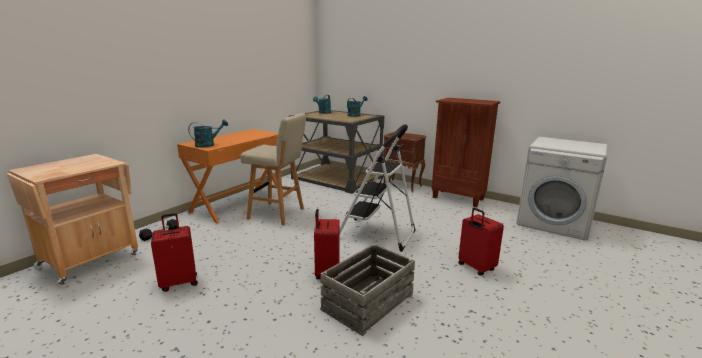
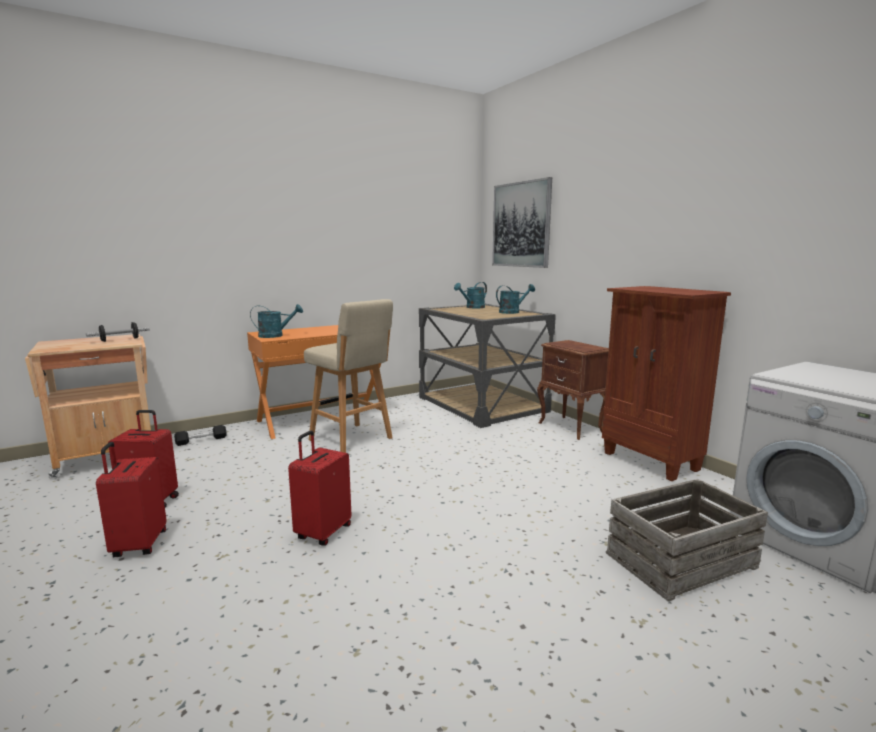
camera: 25 degrees right, 5 degrees down
crate [320,244,415,336] -> crate moved to [606,479,768,602]
step ladder [340,124,416,252] -> none
red suitcase [458,208,504,276] -> red suitcase moved to [96,442,166,557]
none -> dumbbell [86,322,150,342]
none -> picture [492,177,552,268]

